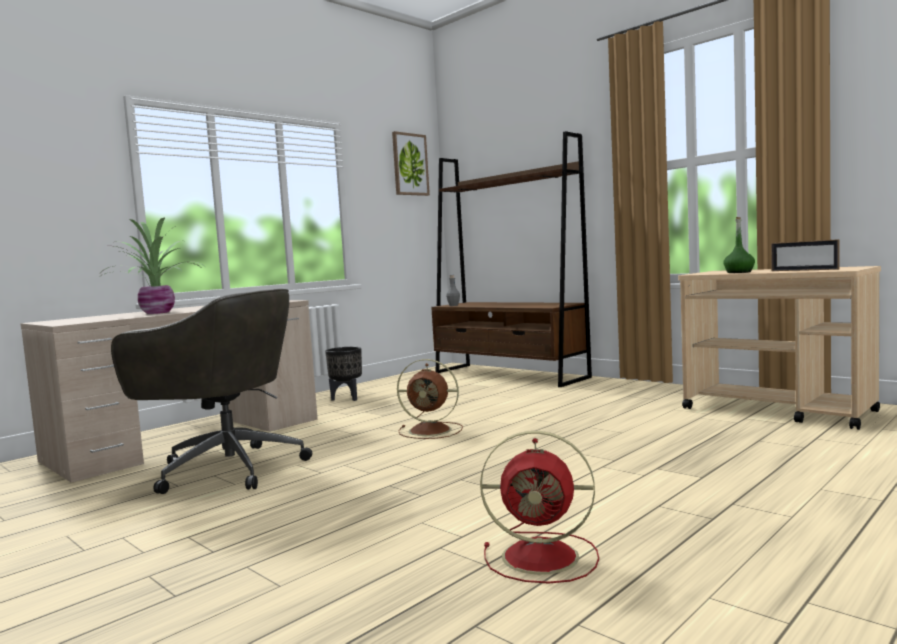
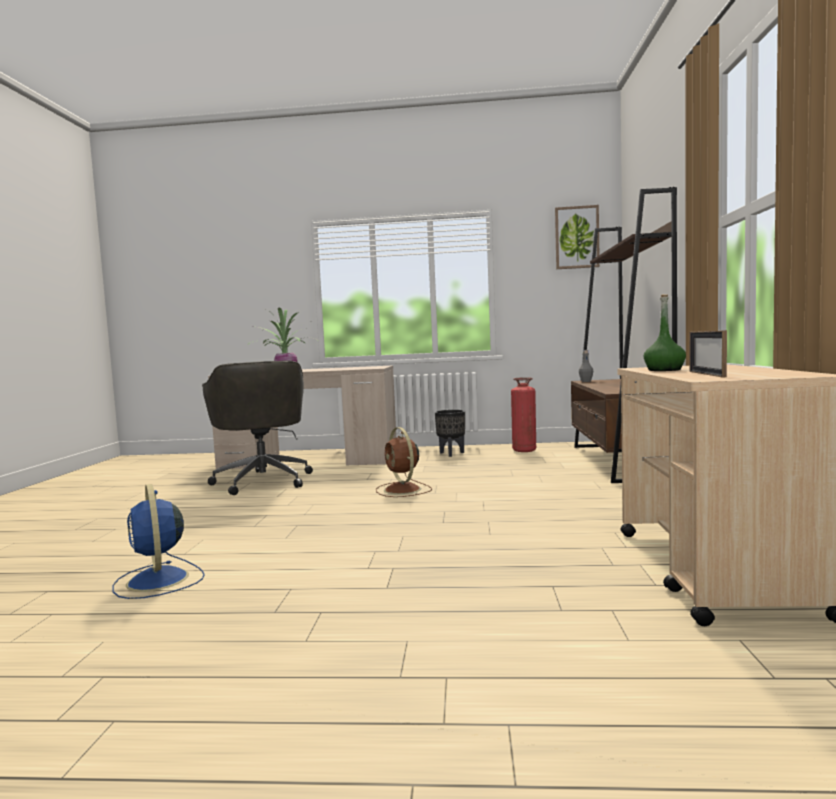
camera: 50 degrees right, 0 degrees up
red fan [480,431,599,584] -> blue fan [112,484,205,599]
none -> fire extinguisher [511,377,536,452]

